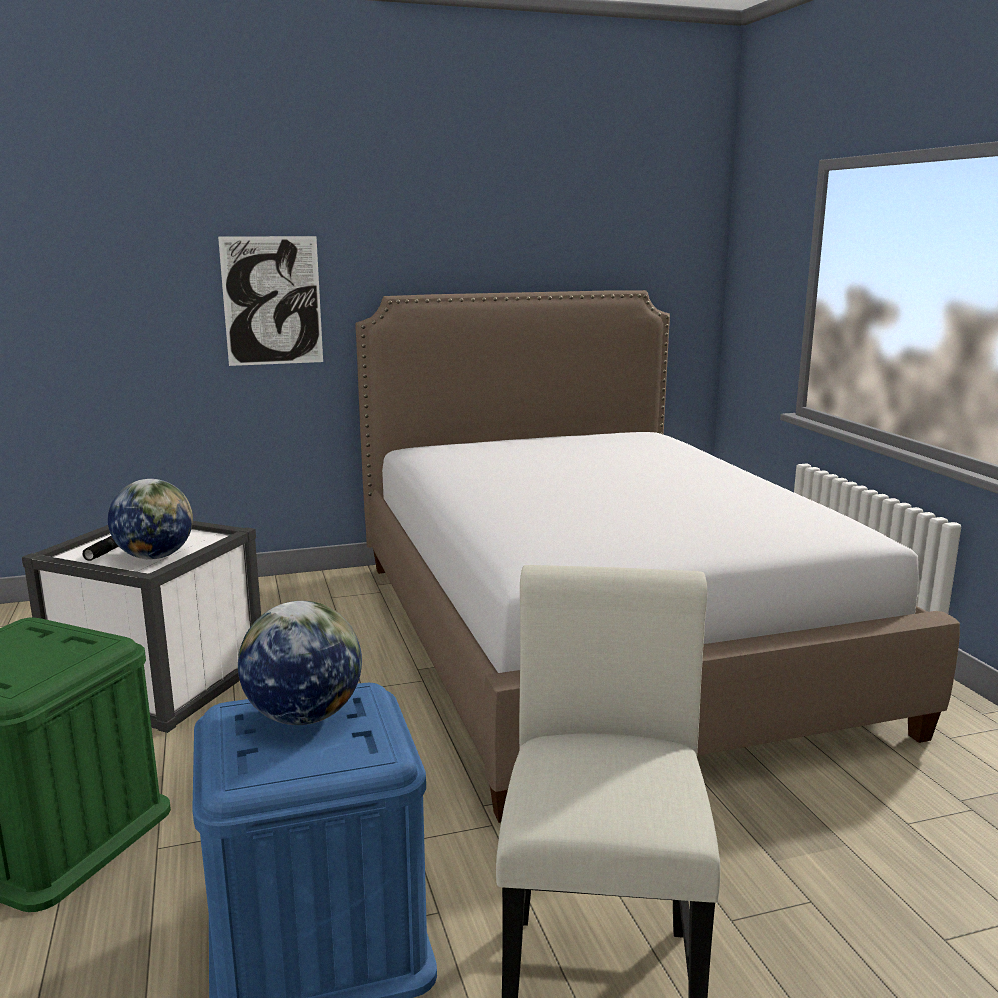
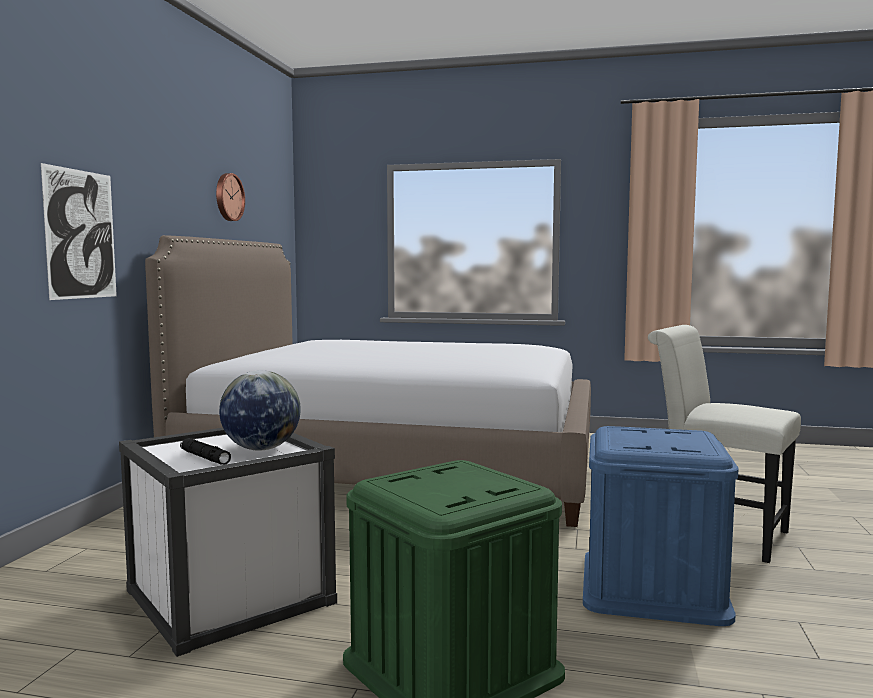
camera: 60 degrees left, 10 degrees down
globe [238,601,362,725] -> none
none -> wall clock [216,173,245,221]

